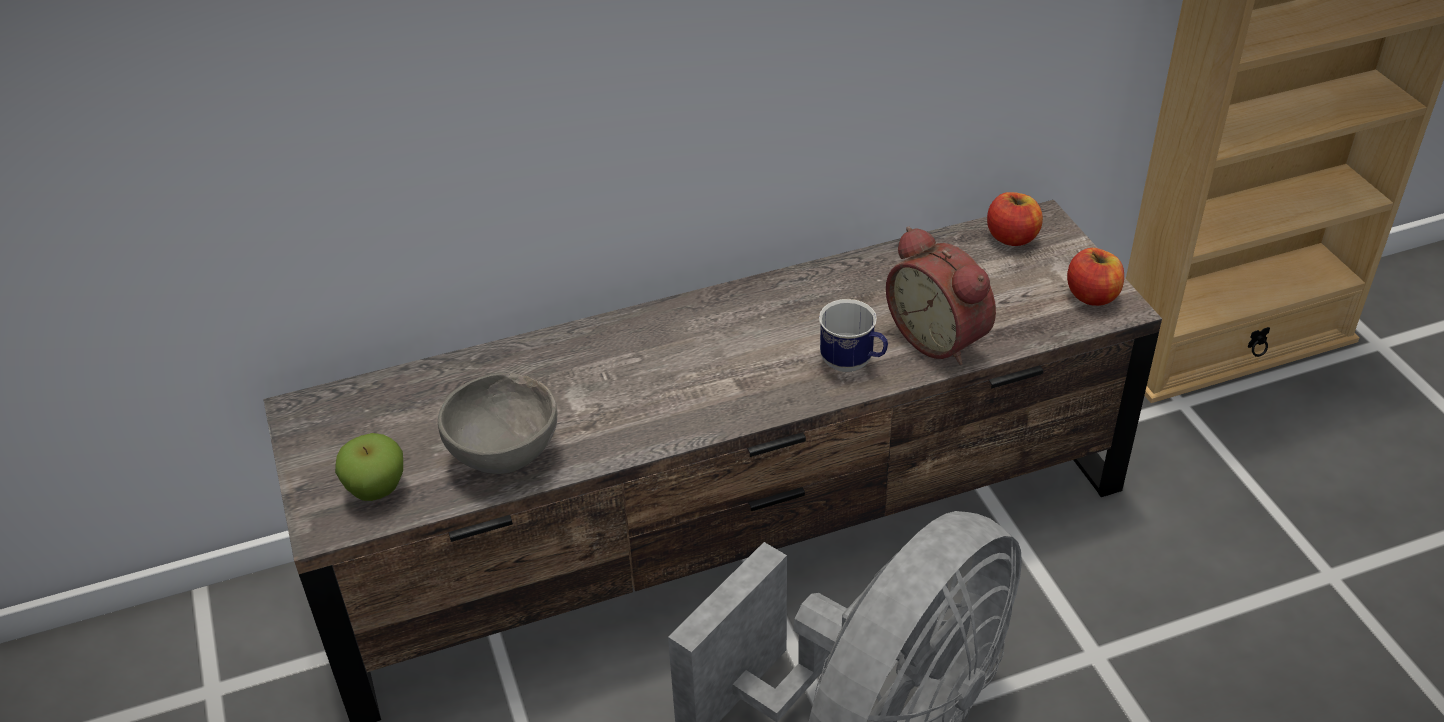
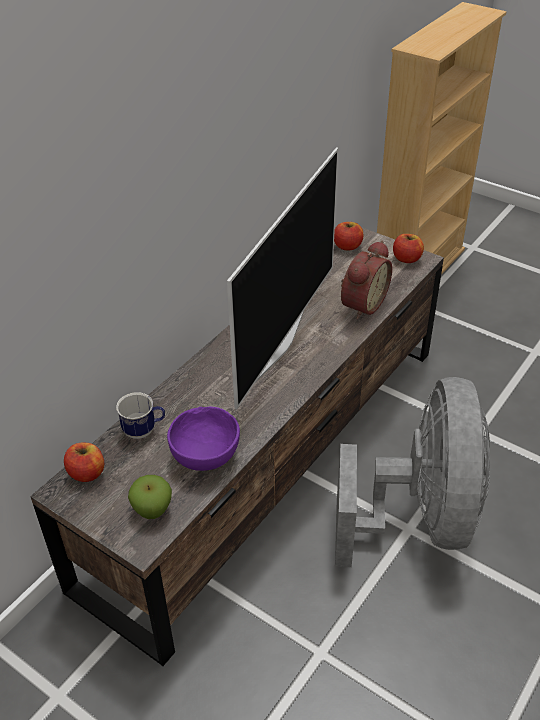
camera: 35 degrees left, 0 degrees up
grey bowl [438,373,557,474] -> purple bowl [167,407,240,471]
mug [819,299,888,372] -> mug moved to [116,392,165,439]
alarm clock [886,227,996,365] -> alarm clock turned 75 degrees counterclockwise [341,241,392,320]
none -> apple [64,443,104,482]
none -> television [227,147,338,409]

